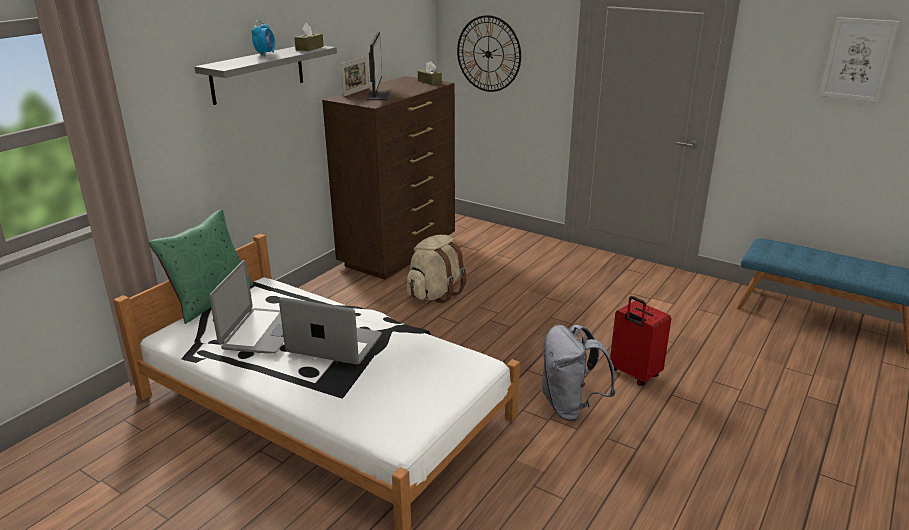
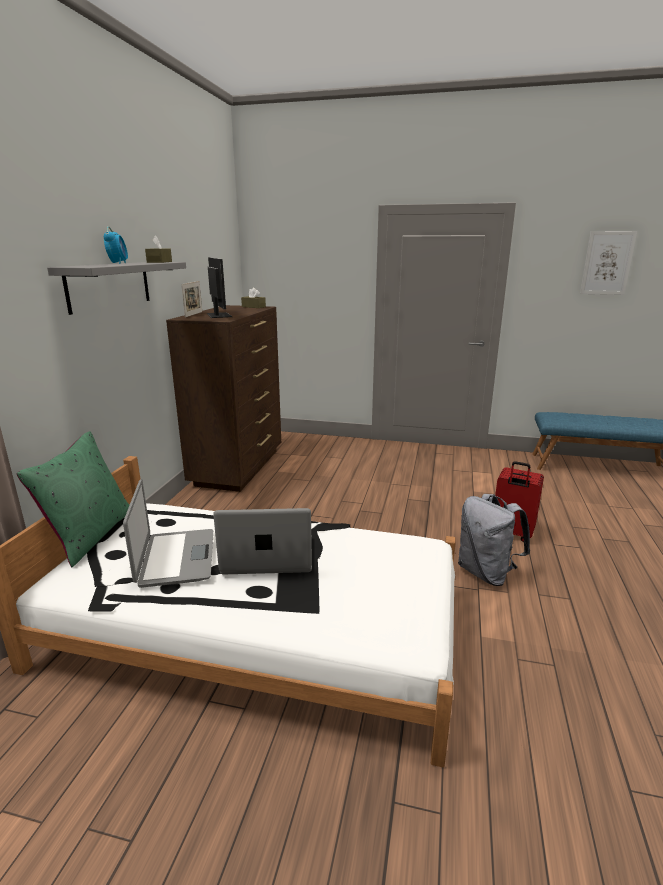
camera: 20 degrees left, 5 degrees down
beige backpack [407,235,467,303] -> none
wall clock [457,15,521,92] -> none

